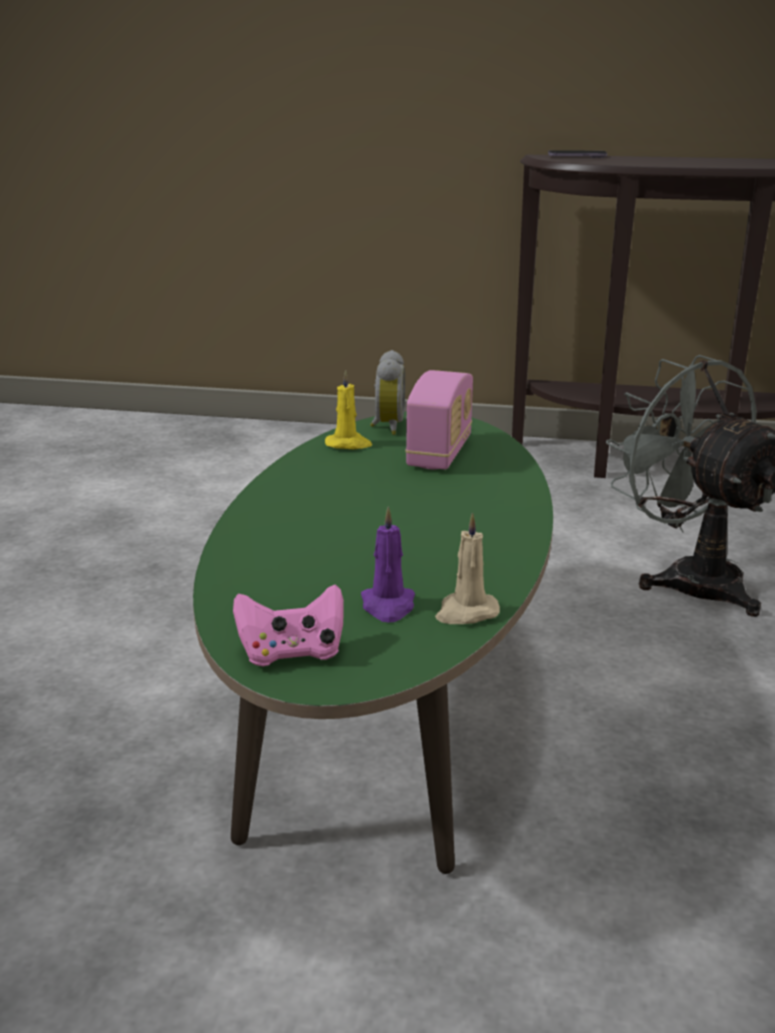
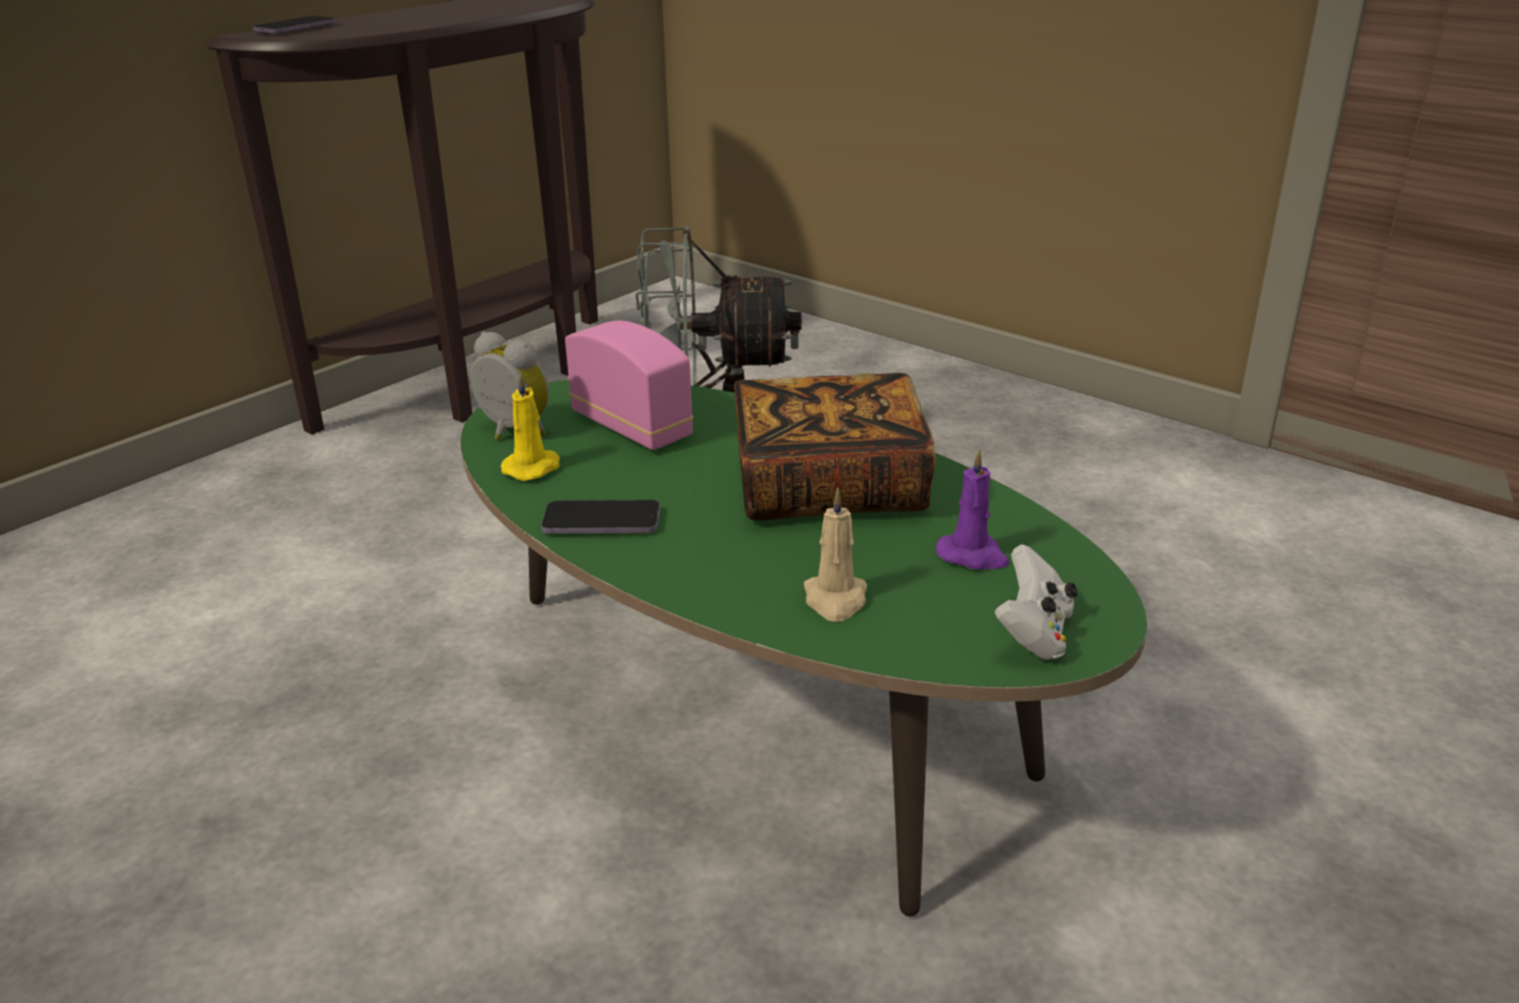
camera: 60 degrees left, 5 degrees up
pink game controller [233,584,344,666] -> white game controller [994,544,1078,660]
beige candle [435,512,500,624] -> beige candle moved to [804,488,867,622]
none -> phone [541,500,660,534]
none -> book [734,373,936,521]

